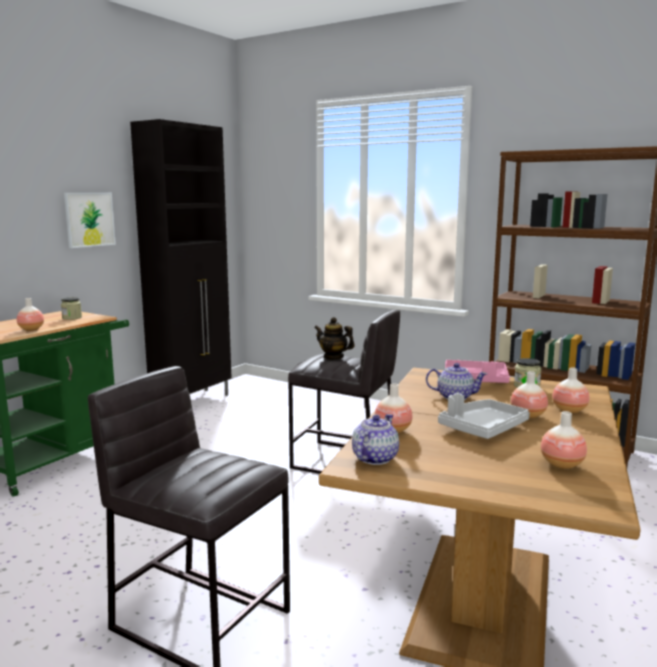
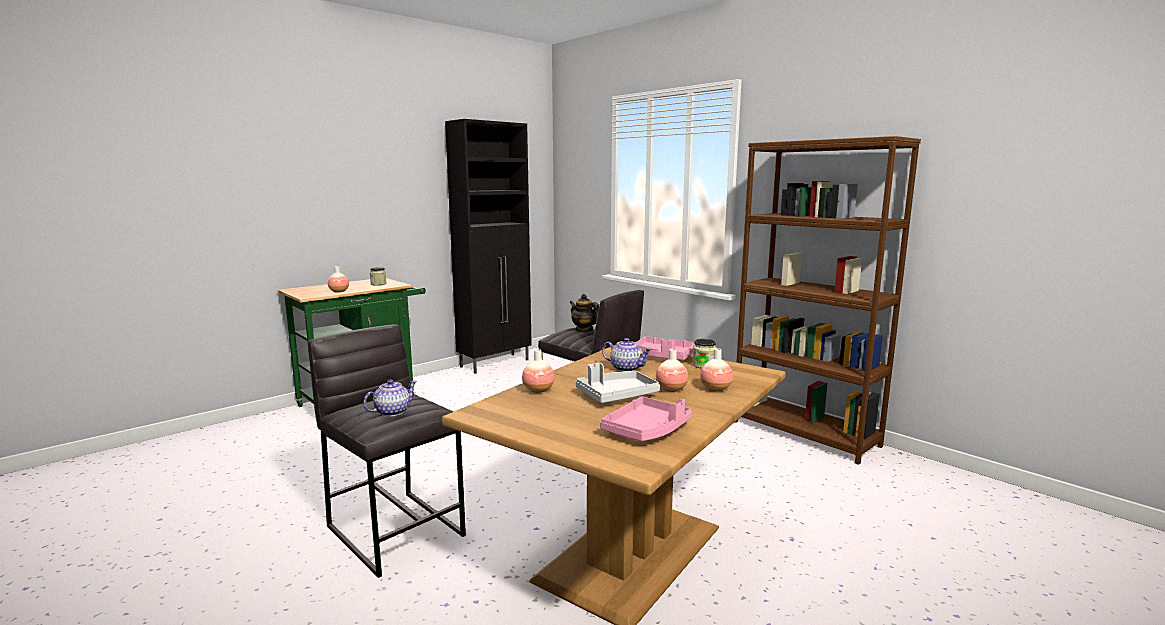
camera: 15 degrees right, 0 degrees up
picture [64,193,116,248] -> none
teapot [352,414,399,465] -> teapot moved to [363,379,417,417]
vase [541,411,587,469] -> pink tray [600,396,692,441]

